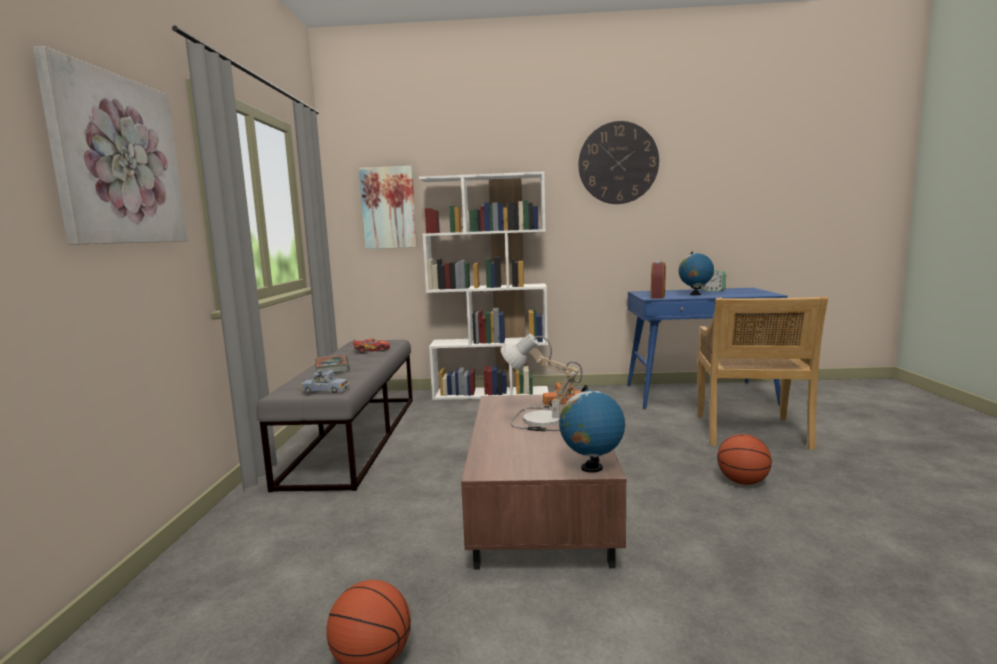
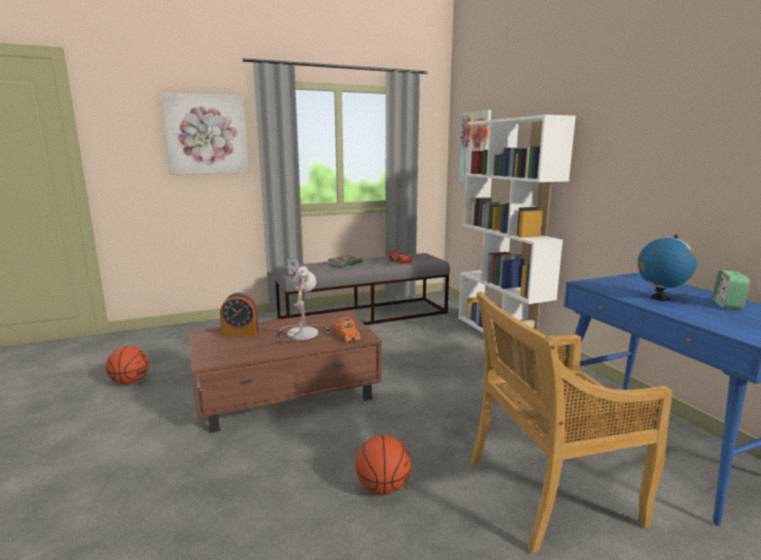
camera: 65 degrees right, 5 degrees up
globe [559,385,625,473] -> none
wall clock [578,121,659,204] -> none
alarm clock [651,261,666,299] -> alarm clock moved to [220,292,258,336]

